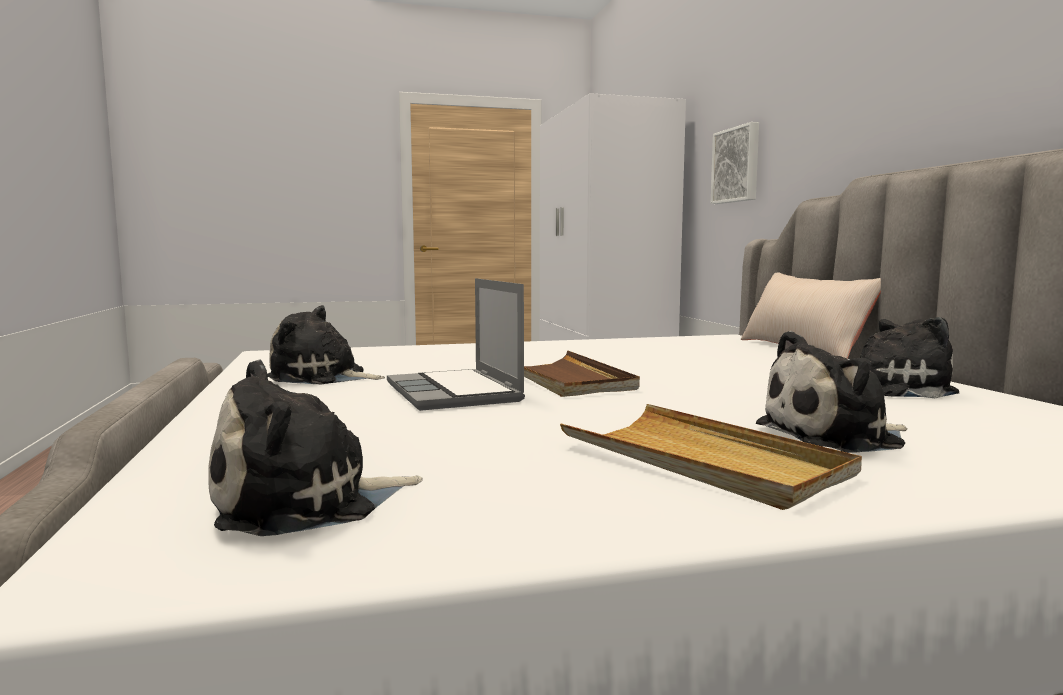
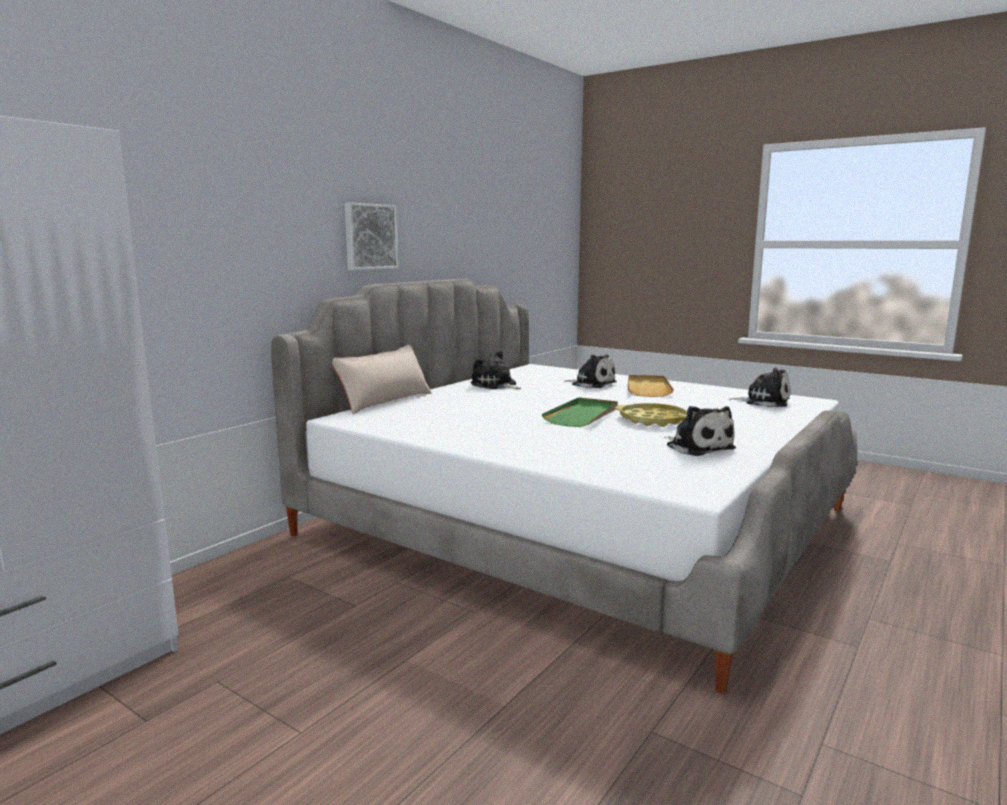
camera: 130 degrees left, 5 degrees up
laptop [387,278,525,411] -> yellow tray [615,403,687,427]
brown tray [524,351,640,397] -> green tray [542,397,618,427]
picture [711,122,759,204] -> picture moved to [344,203,399,270]

